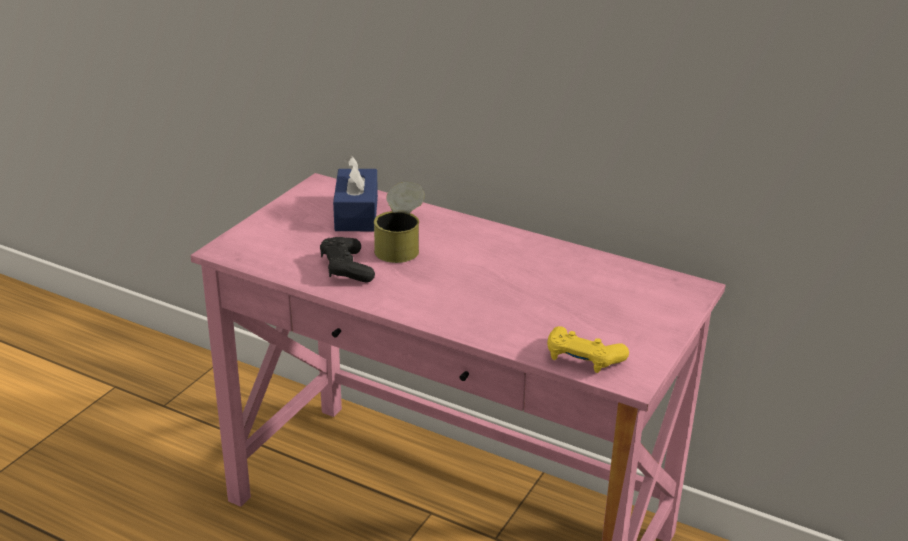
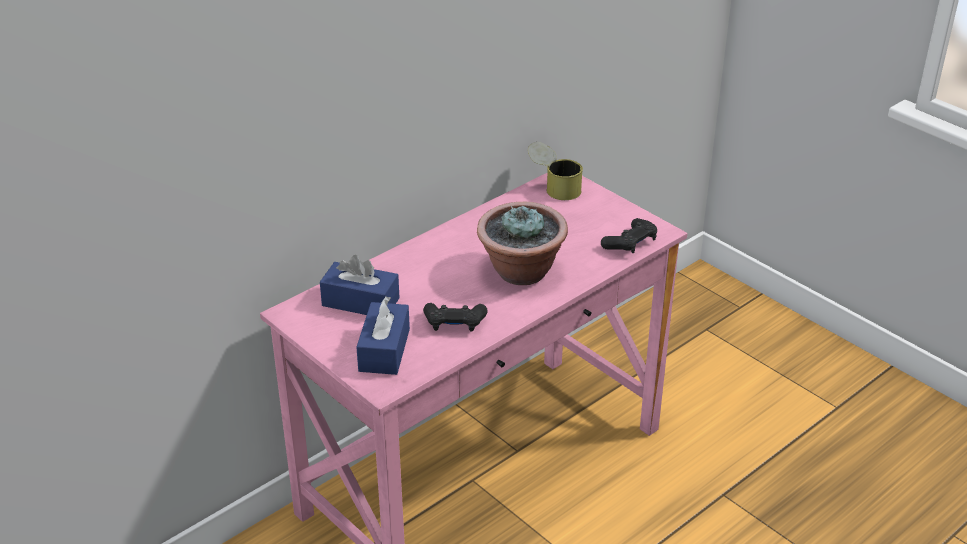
camera: 70 degrees left, 5 degrees up
can [374,182,425,263] -> can moved to [528,142,583,200]
yellow game controller [547,326,629,373] -> black game controller [601,218,657,253]
none -> blue tissue box [356,296,410,375]
none -> potted plant [477,202,568,285]

